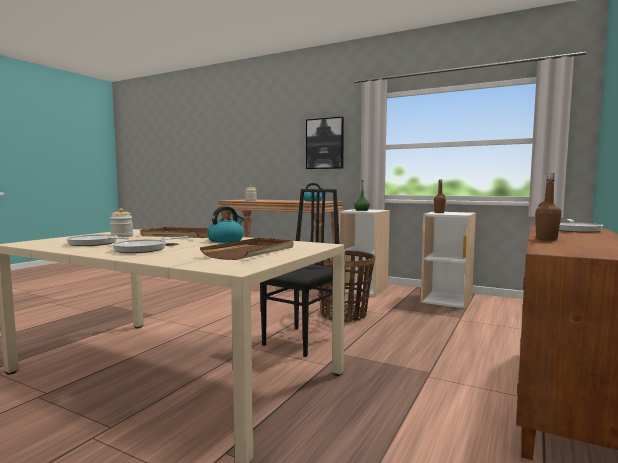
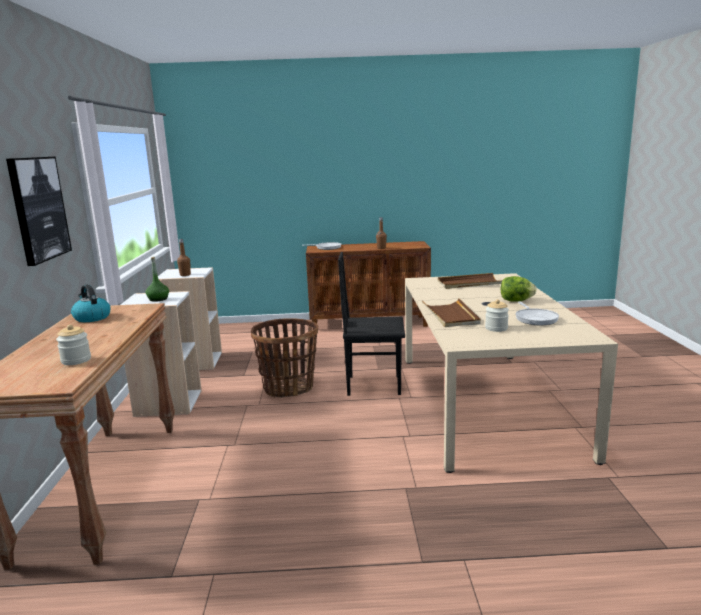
camera: 120 degrees left, 10 degrees up
frying pan [112,236,188,253] -> lettuce [500,276,537,302]
kettle [207,206,244,243] -> none

